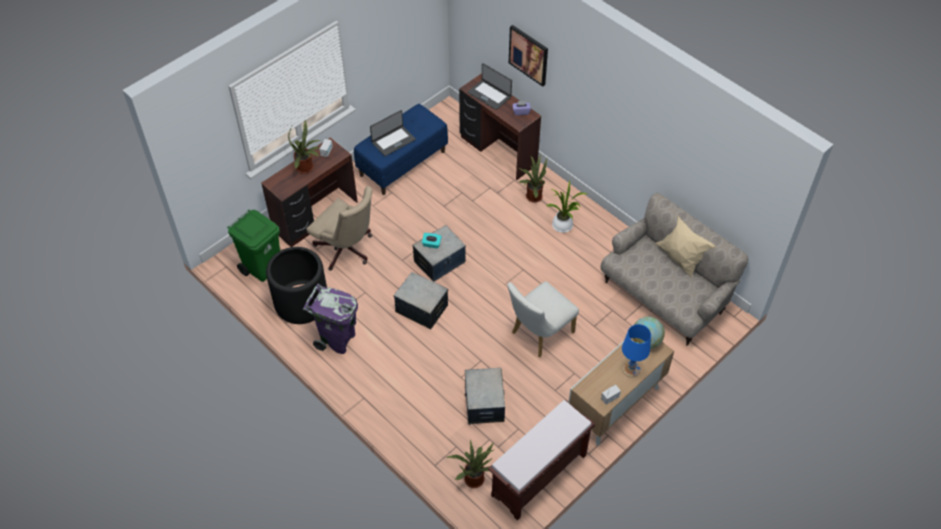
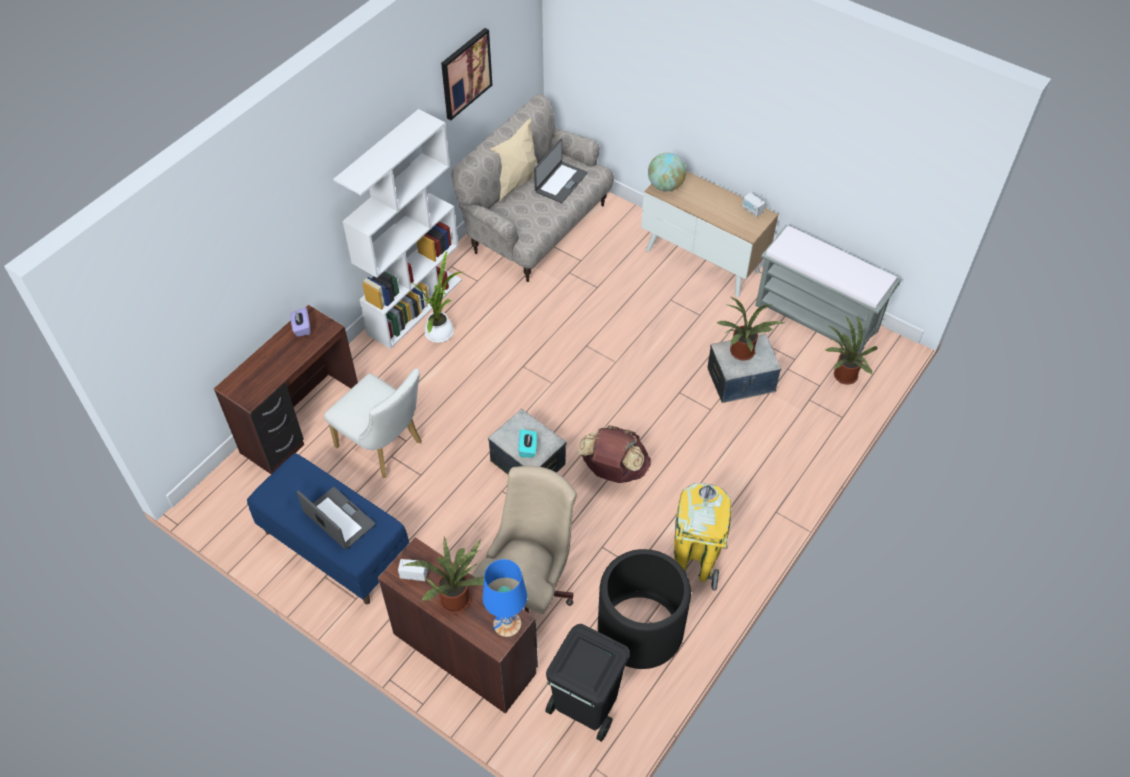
camera: 100 degrees left, 0 degrees up
green trash can [227,209,280,282] -> black trash can [545,624,630,742]
purple trash can [303,284,358,354] -> yellow trash can [674,483,731,591]
storage box [394,272,448,329] -> brown backpack [578,425,651,483]
laptop [467,63,512,110] -> laptop moved to [534,139,588,203]
brown bench [488,400,595,521] -> grey bench [755,225,901,354]
white chair [507,281,579,358] -> white chair moved to [324,368,422,478]
picture [509,25,548,87] -> picture moved to [441,28,492,120]
potted plant [518,155,547,203] -> potted plant moved to [716,297,784,361]
blue table lamp [622,324,651,377] -> blue table lamp moved to [483,559,527,637]
none -> white bookcase [333,109,462,349]

